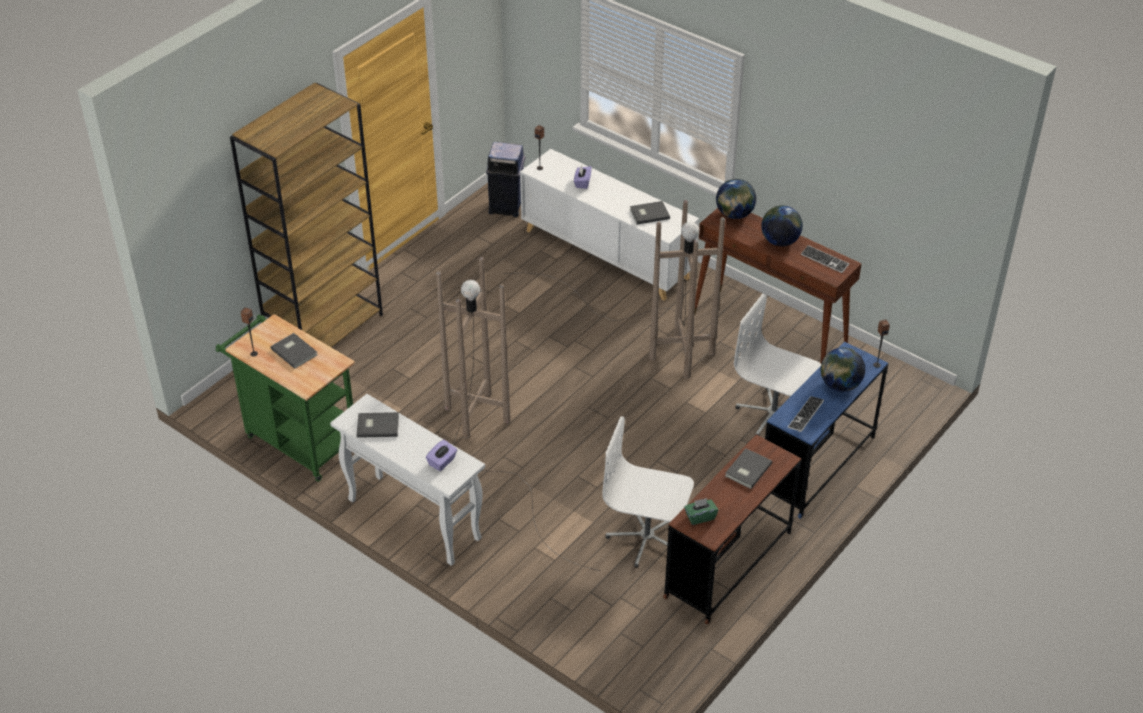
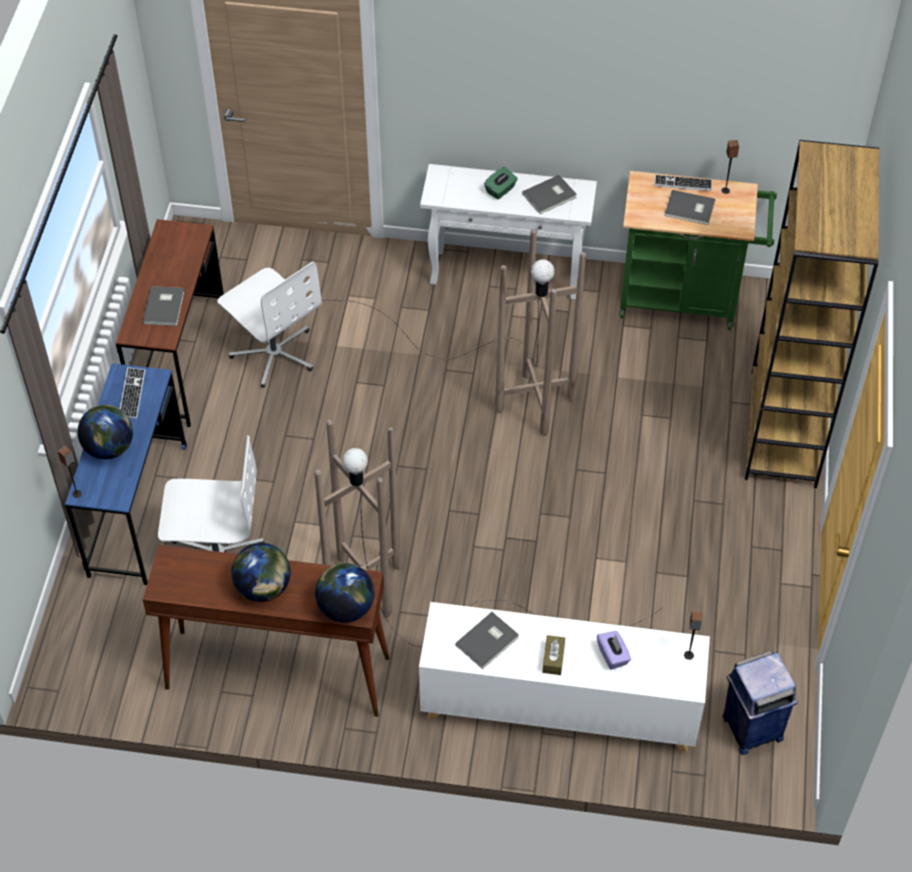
camera: 150 degrees right, 10 degrees up
purple tissue box [426,440,457,471] -> none
white office chair [602,416,694,568] -> white office chair turned 60 degrees clockwise [217,262,321,388]
green tissue box [684,498,718,525] -> green tissue box moved to [484,167,518,199]
keyboard [801,245,849,273] -> keyboard moved to [654,175,712,191]
none -> brown tissue box [542,635,565,675]

